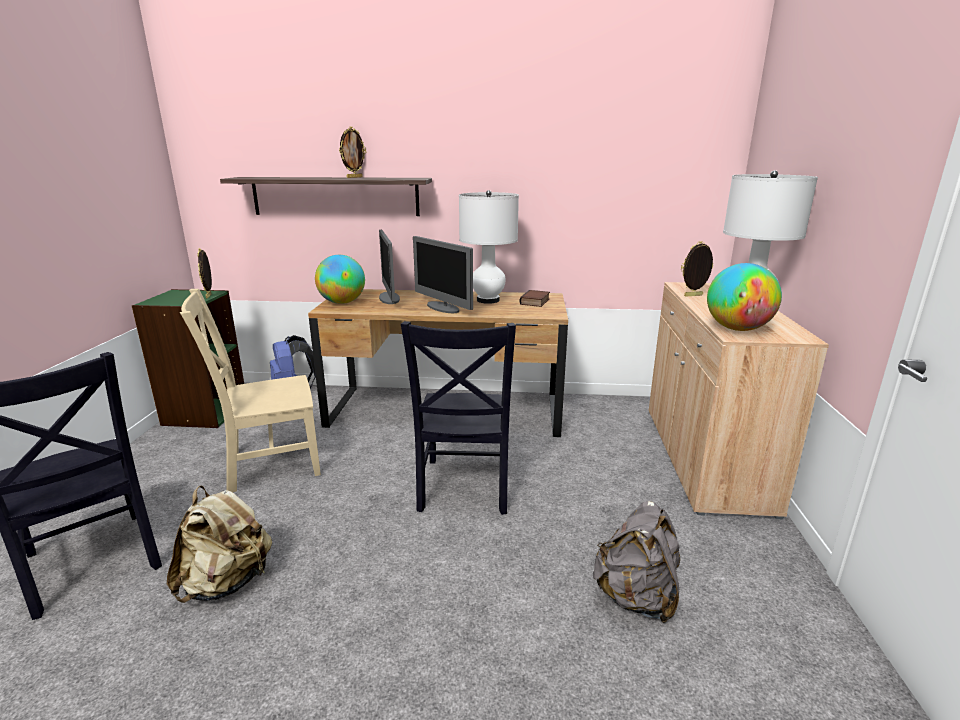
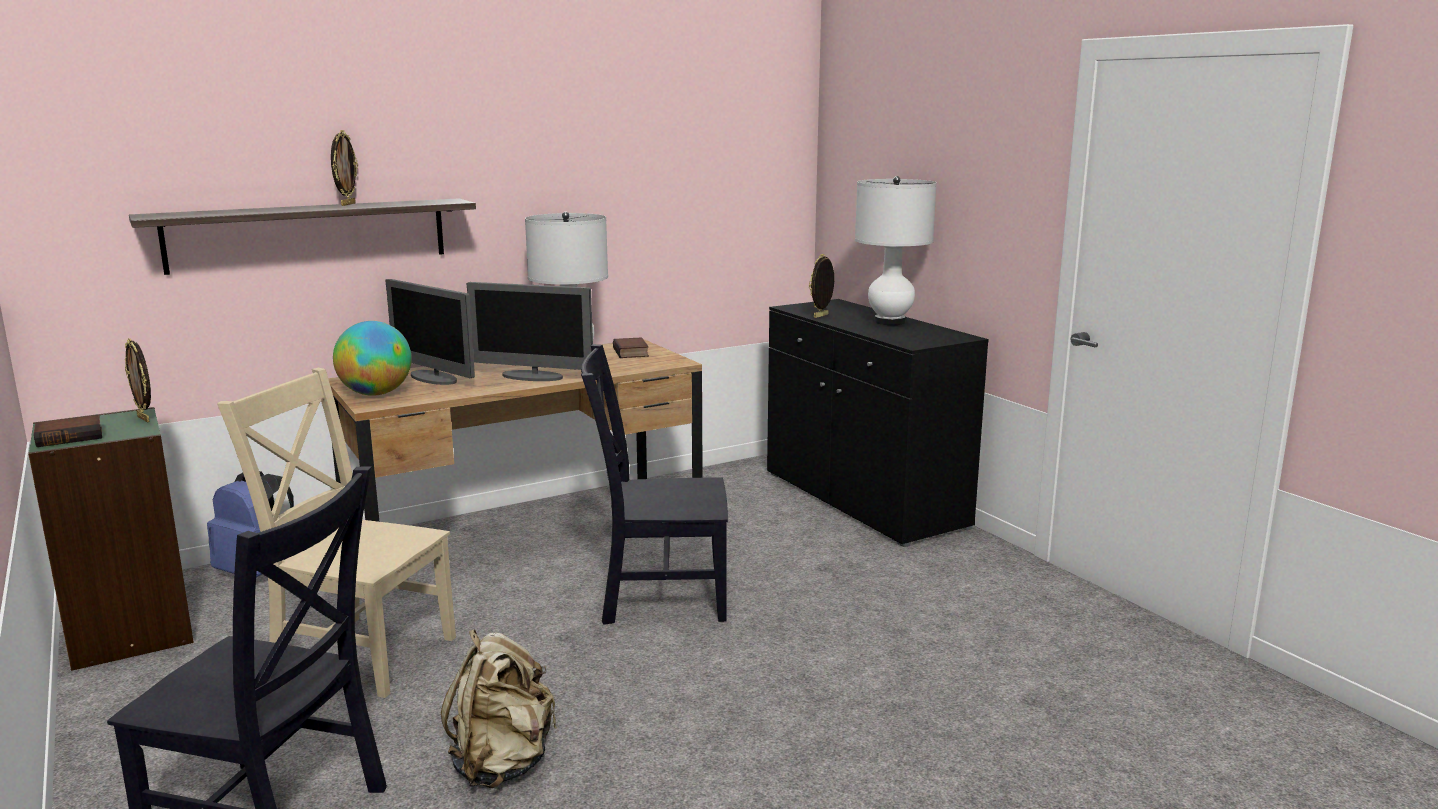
camera: 35 degrees left, 5 degrees down
beige chair [180,289,321,492] -> beige chair turned 75 degrees clockwise [217,368,456,698]
black chair [401,321,516,515] -> black chair turned 120 degrees clockwise [581,344,728,625]
grey backpack [593,501,680,623] -> none
beige cabinet [649,282,829,519] -> black cabinet [767,299,989,547]
globe [707,263,782,331] -> none
none -> book [34,415,102,447]

